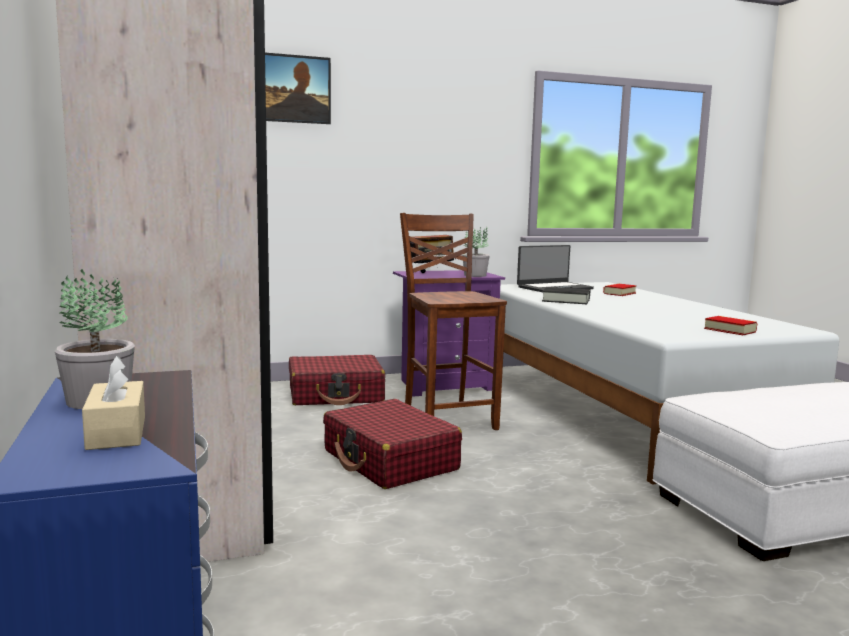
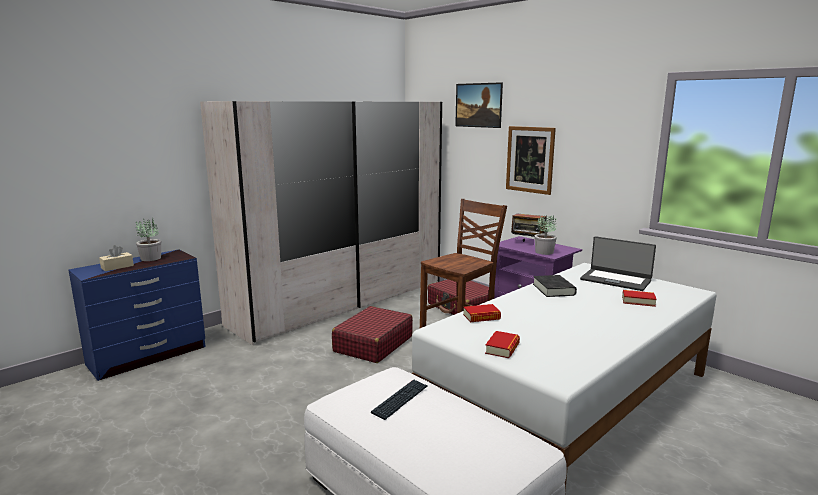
camera: 65 degrees right, 5 degrees up
none -> keyboard [371,379,428,420]
none -> book [463,304,501,322]
none -> picture [506,126,556,195]

